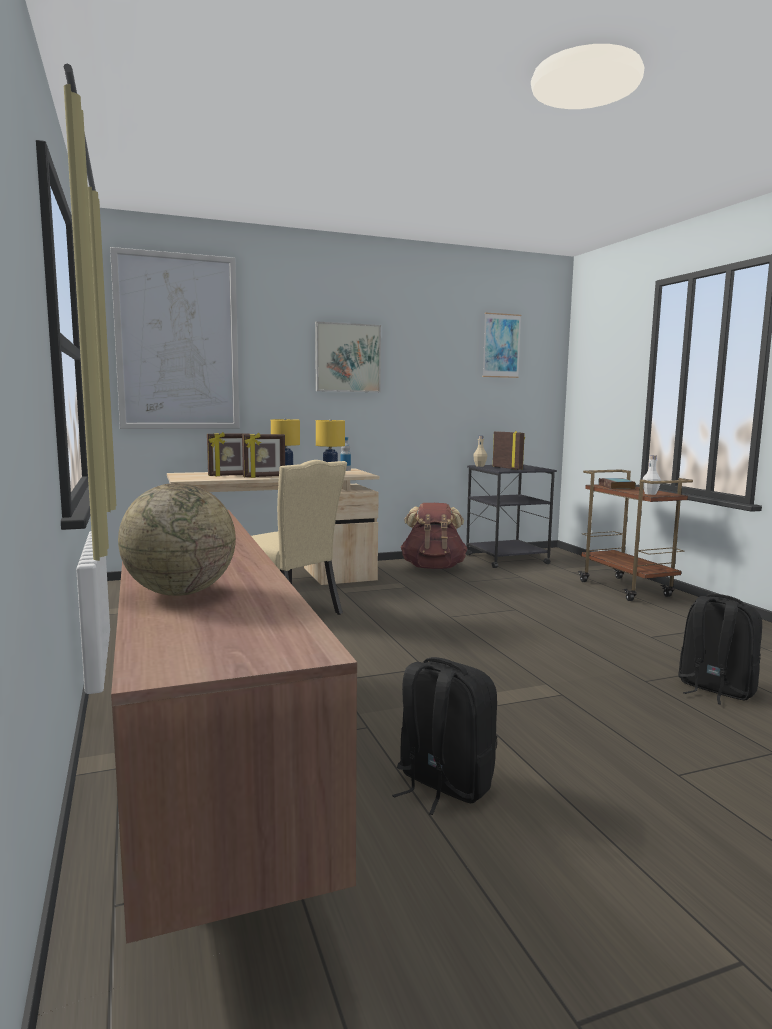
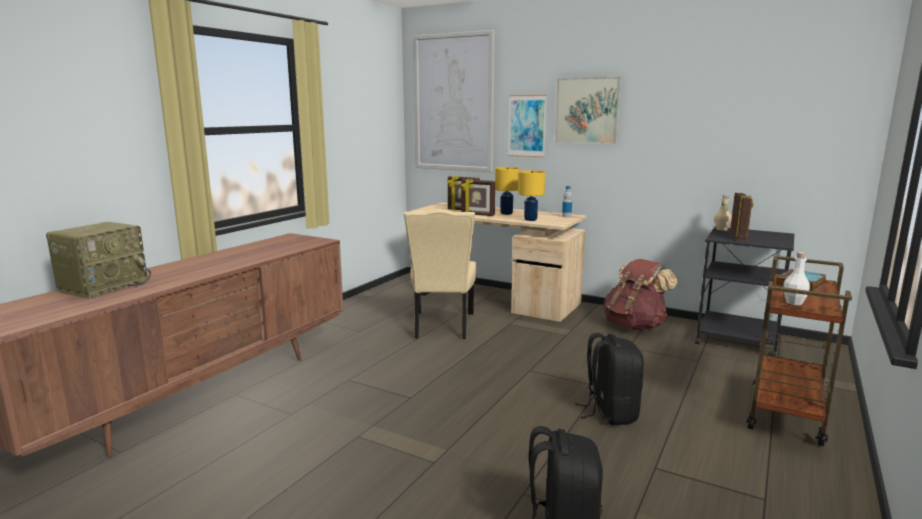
camera: 50 degrees right, 5 degrees up
globe [118,483,236,596] -> radio [46,222,151,299]
black backpack [392,657,497,815] -> black backpack moved to [575,333,644,425]
picture [482,312,521,378] -> picture moved to [508,95,547,158]

